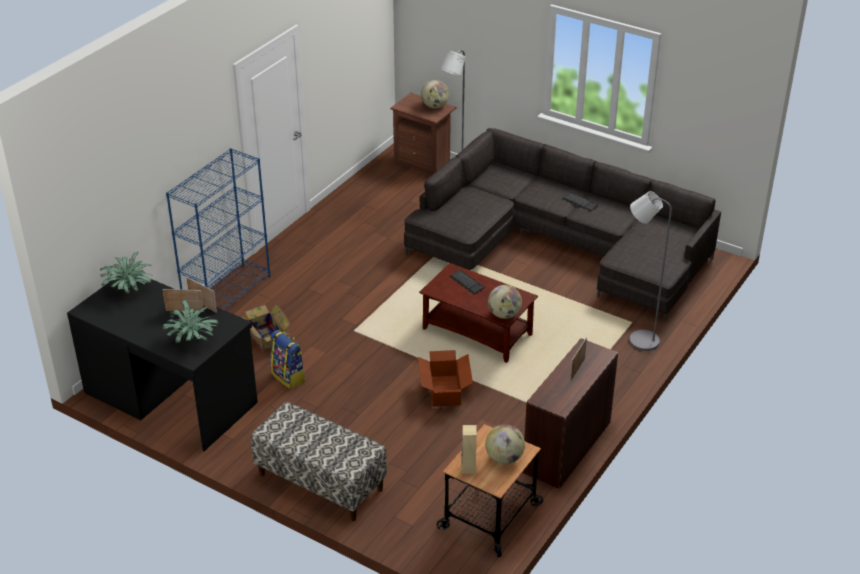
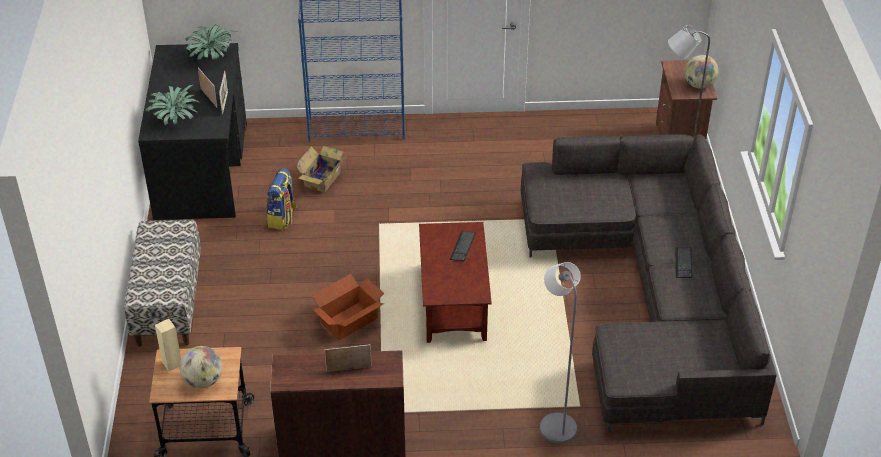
camera: 55 degrees right, 5 degrees up
globe [488,285,522,319] -> none

